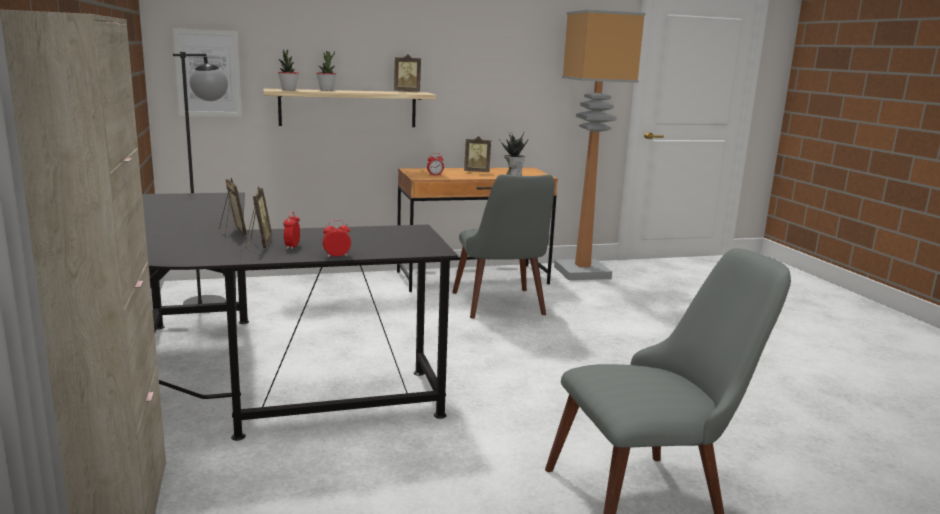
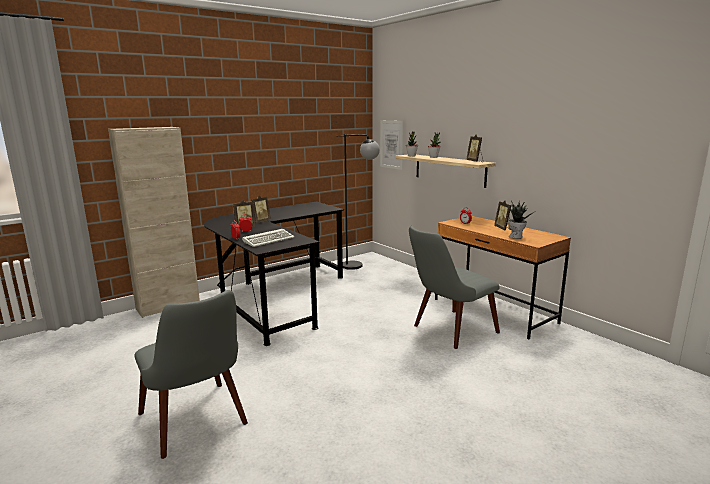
camera: 70 degrees right, 0 degrees up
floor lamp [554,10,646,280] -> none
none -> keyboard [242,229,294,247]

